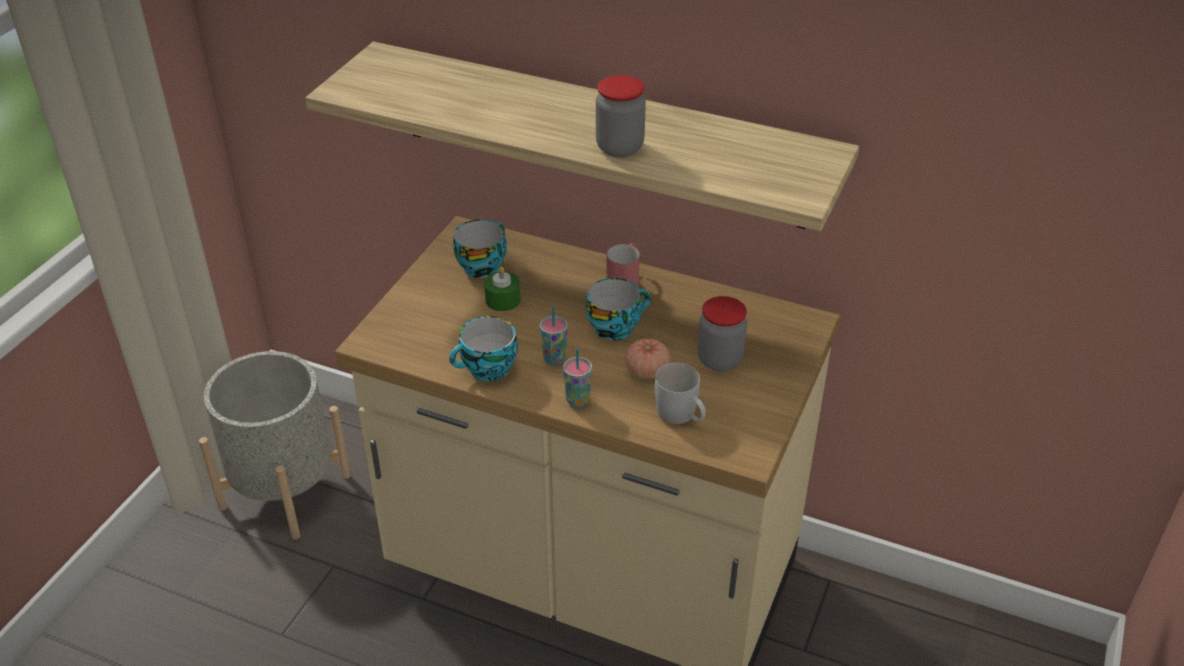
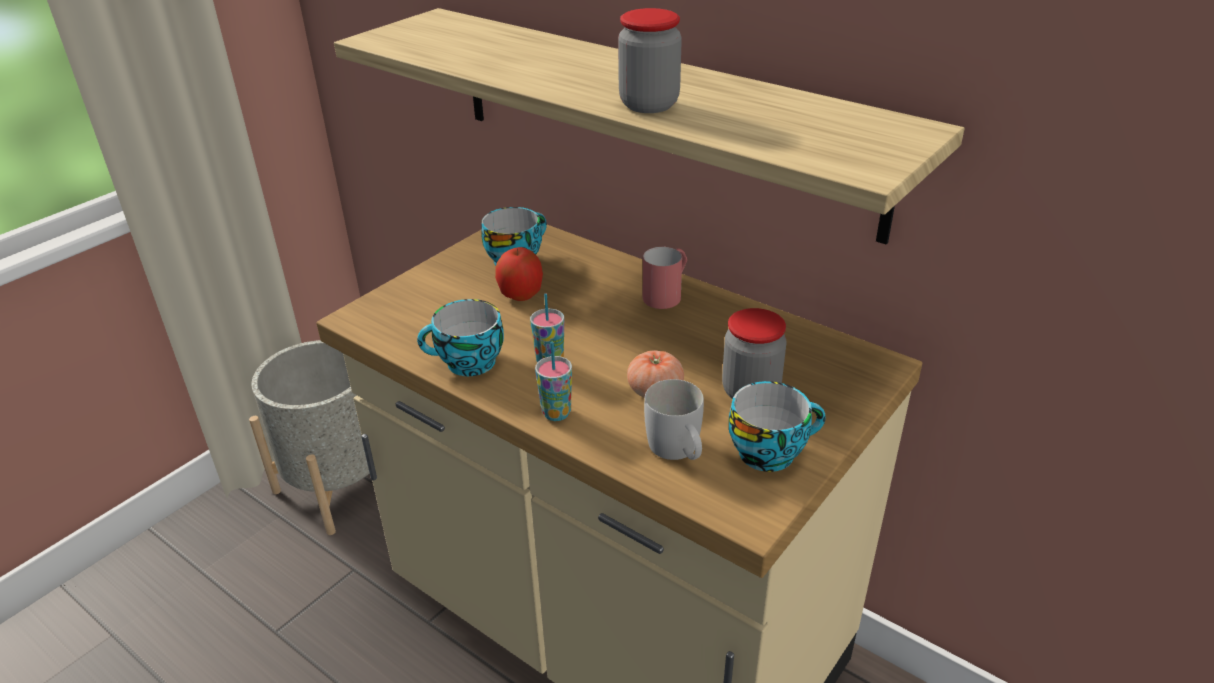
camera: 15 degrees right, 5 degrees down
green candle [484,266,521,311] -> apple [495,247,543,301]
cup [586,278,651,341] -> cup moved to [729,381,826,472]

